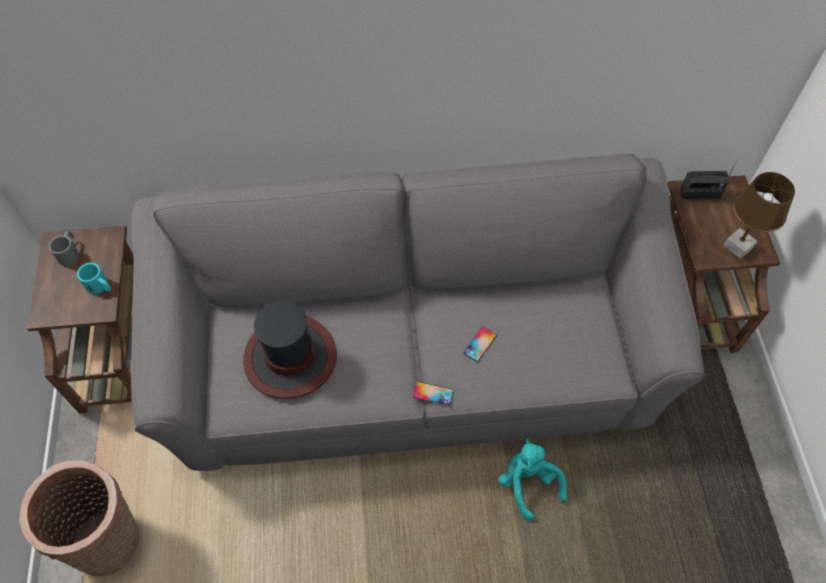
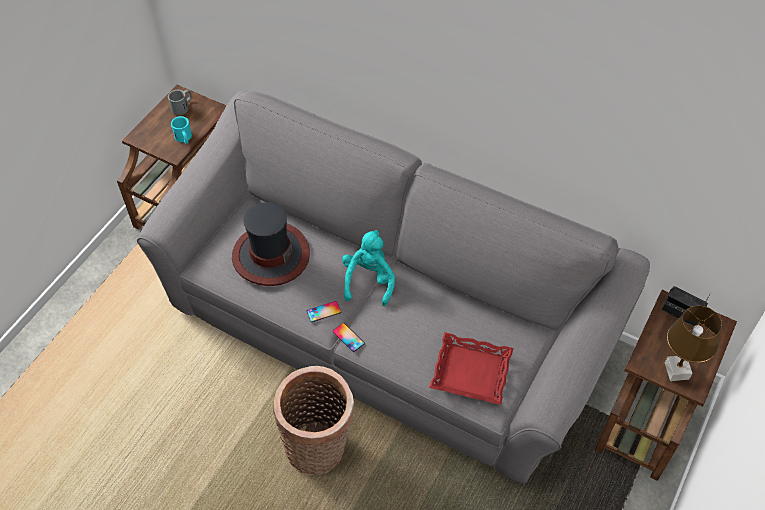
camera: 35 degrees right, 5 degrees down
basket [19,460,139,577] -> basket moved to [273,366,354,476]
phone [464,327,497,362] -> phone moved to [307,301,341,322]
turquoise plush toy [498,439,567,521] -> turquoise plush toy moved to [342,230,395,306]
none -> red tray [429,332,513,405]

